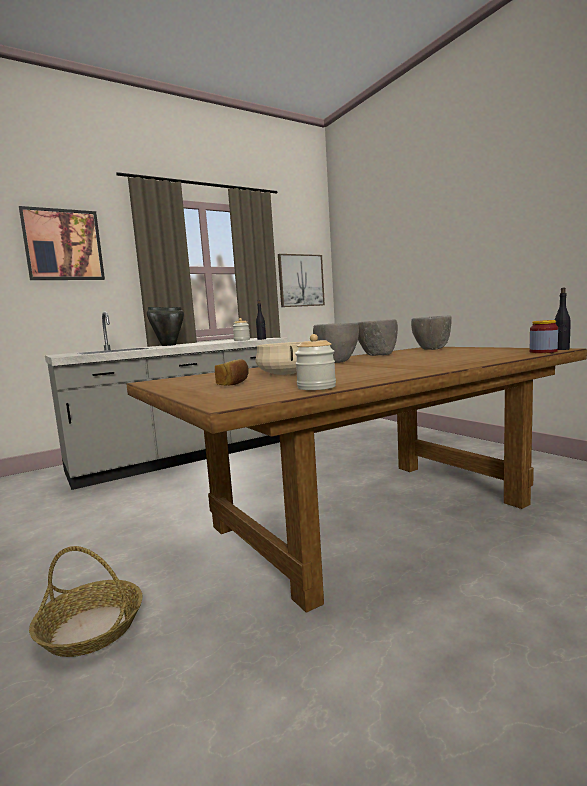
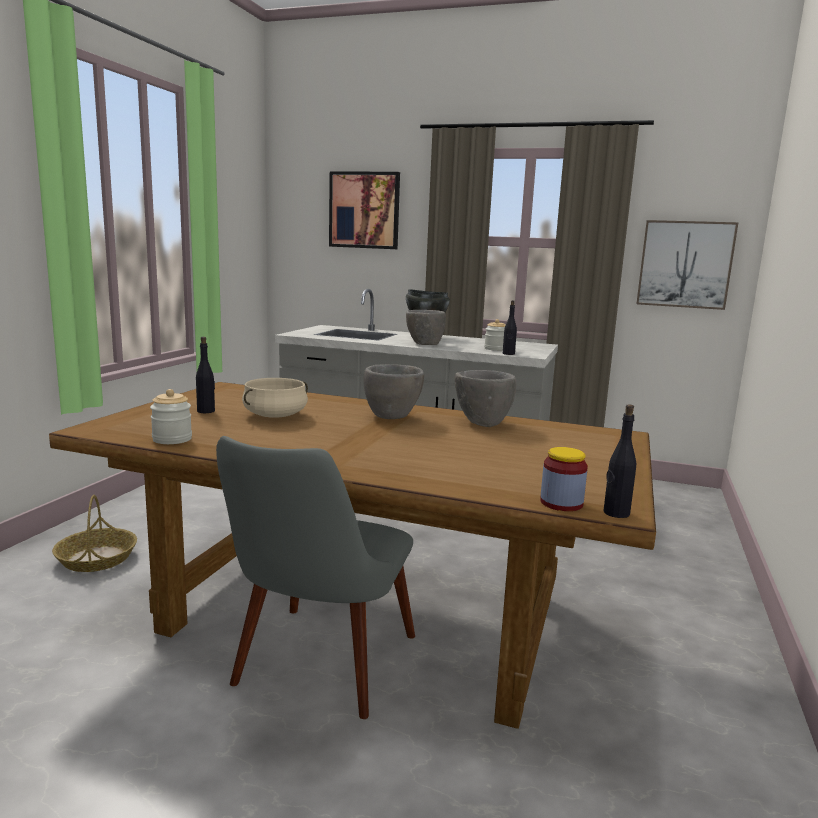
camera: 50 degrees right, 5 degrees up
bread [215,359,249,386] -> black bottle [196,337,215,413]
grey bowl [411,315,452,350] -> grey bowl moved to [406,310,446,345]
none -> grey chair [216,436,415,719]

